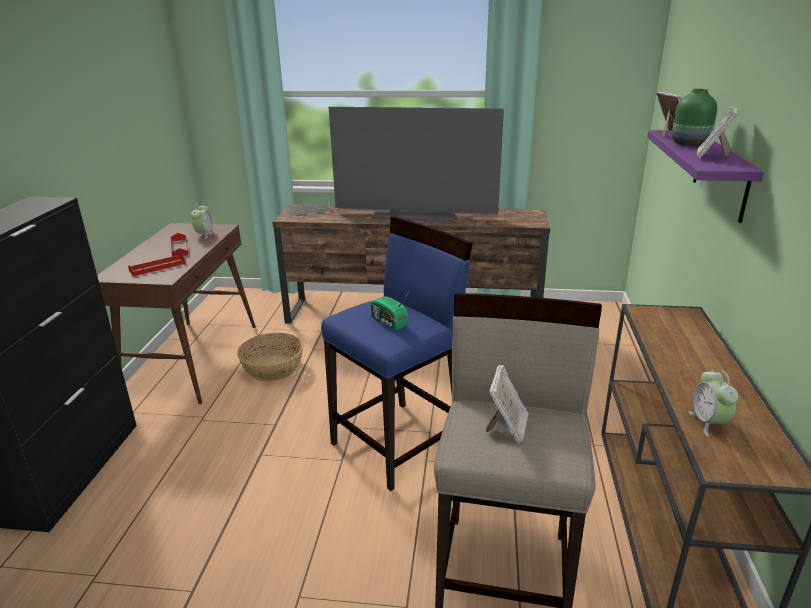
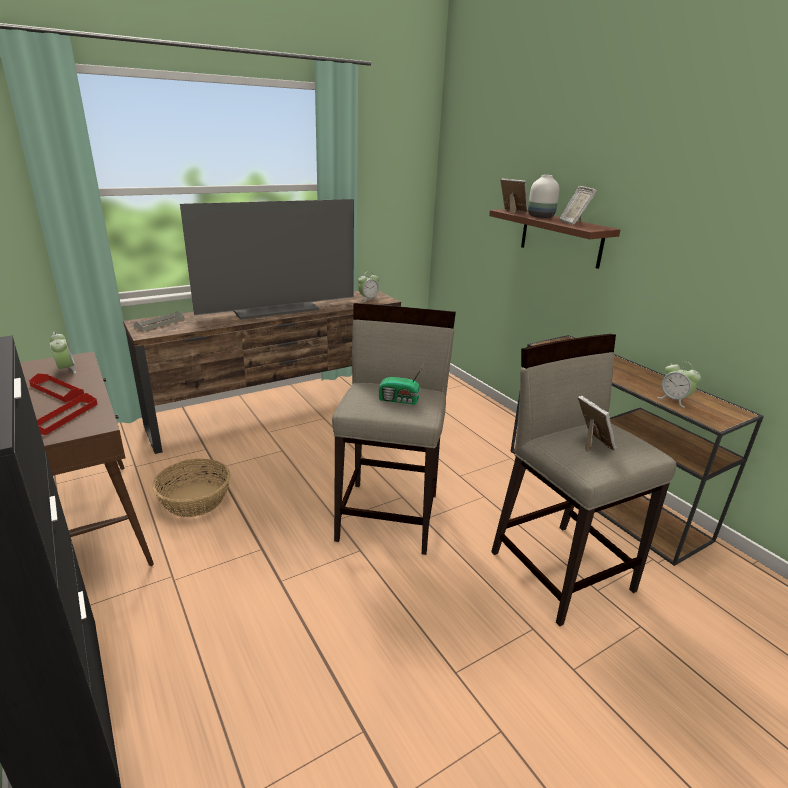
camera: 40 degrees left, 0 degrees up
blue stool [321,217,473,491] -> beige stool [332,303,456,555]
purple shelf [647,130,764,223] -> brown shelf [489,209,620,269]
green vase [672,89,717,146] -> white vase [528,175,560,218]
none -> alarm clock [358,274,379,302]

